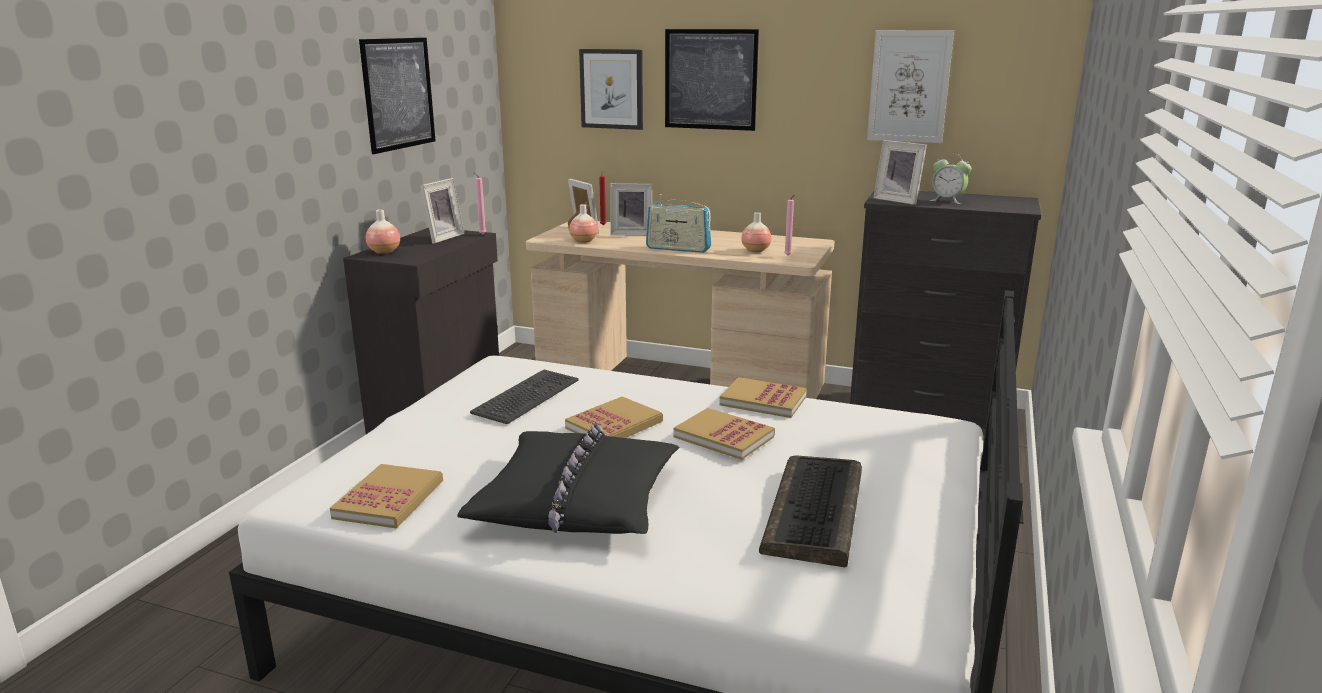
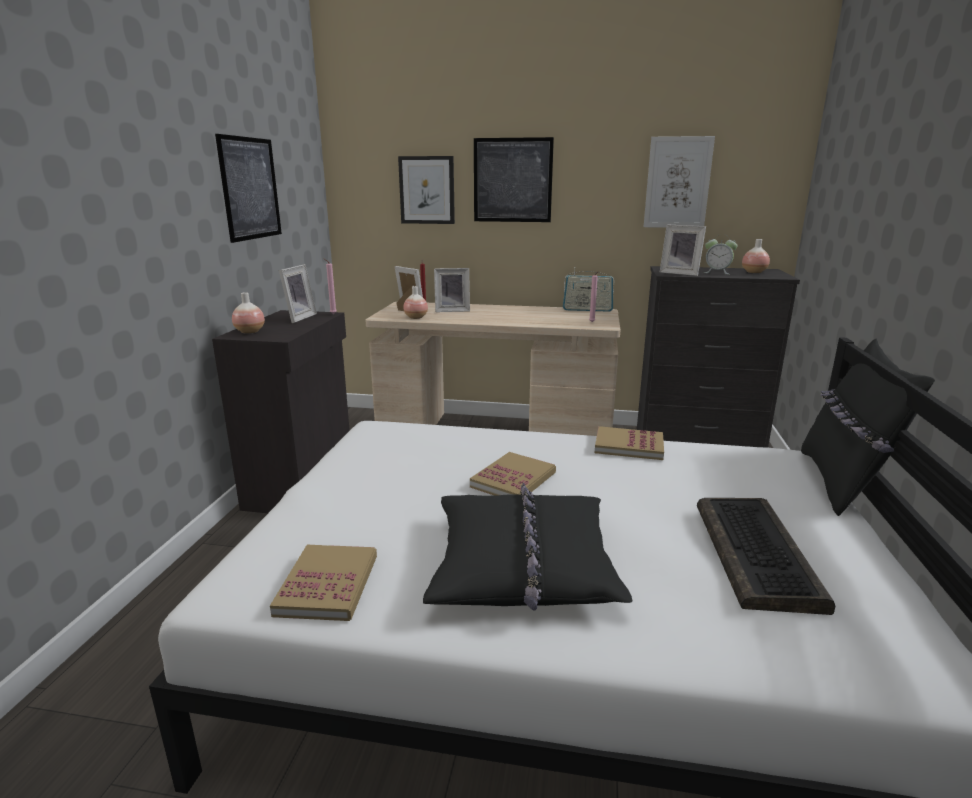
camera: 10 degrees left, 0 degrees up
keyboard [470,370,579,424] -> none
radio [646,194,711,253] -> radio moved to [563,267,614,312]
book [674,408,775,460] -> none
vase [741,212,771,252] -> vase moved to [742,239,770,273]
none -> black pillow [801,339,935,516]

